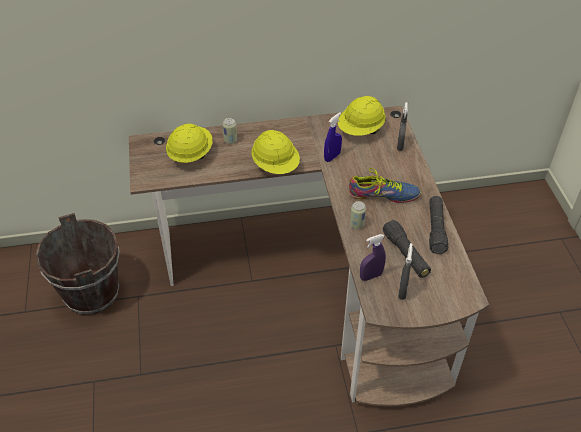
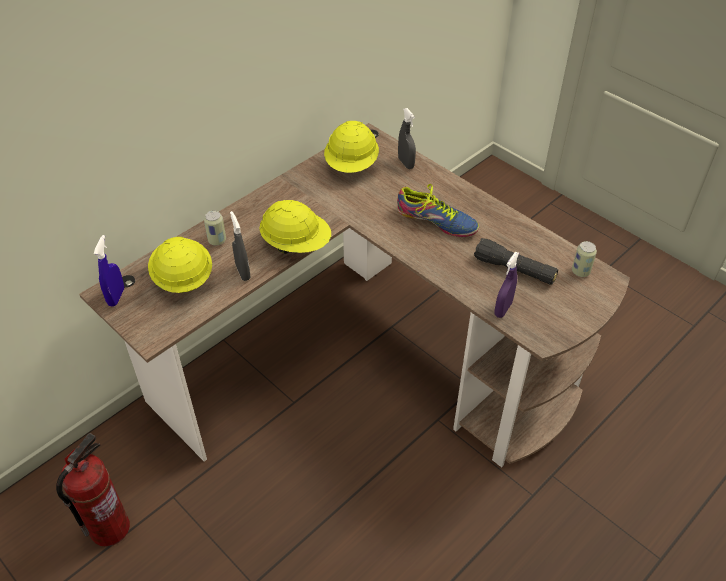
camera: 35 degrees left, 0 degrees up
brown bucket [35,213,120,315] -> fire extinguisher [56,433,130,547]
blue spray bottle [324,112,342,162] -> blue spray bottle moved to [94,235,124,307]
shoe [349,168,421,203] -> shoe turned 60 degrees clockwise [397,184,479,237]
can [350,201,366,229] -> can moved to [572,241,597,277]
grey spray bottle [398,243,413,300] -> grey spray bottle moved to [230,211,251,281]
black flashlight [429,196,448,254] -> none

